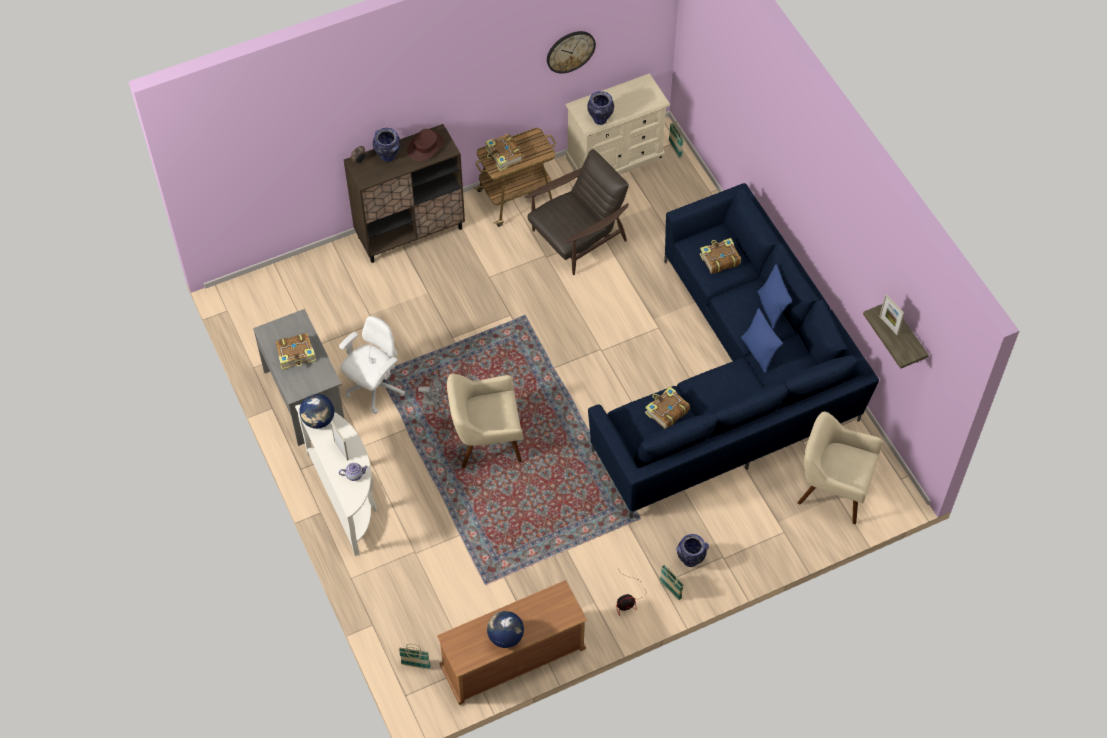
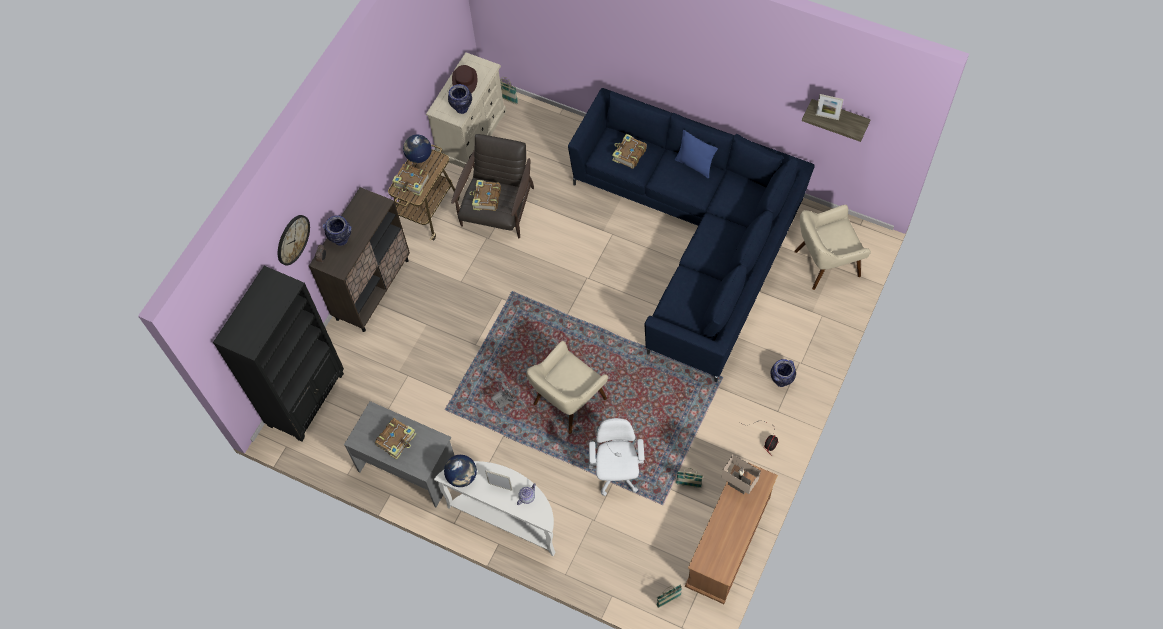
camera: 35 degrees left, 5 degrees up
white office chair [339,316,405,414] -> white office chair moved to [589,418,644,496]
brown hat [407,129,444,162] -> brown hat moved to [452,65,477,93]
globe [487,611,524,648] -> globe moved to [403,135,432,163]
wall clock [547,31,596,73] -> wall clock moved to [278,215,310,265]
book [645,386,690,429] -> book moved to [469,180,501,211]
basket [660,565,684,600] -> basket moved to [676,468,703,488]
blue pillow [741,308,783,373] -> none
none -> black bookcase [213,266,344,442]
none -> beige table lamp [721,454,761,494]

